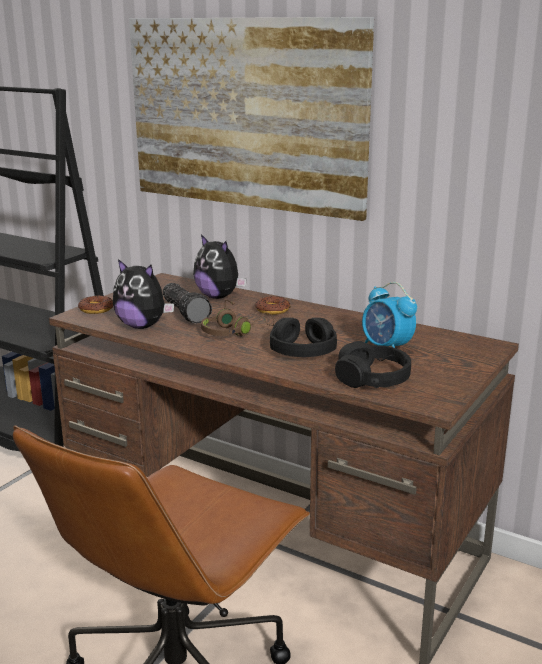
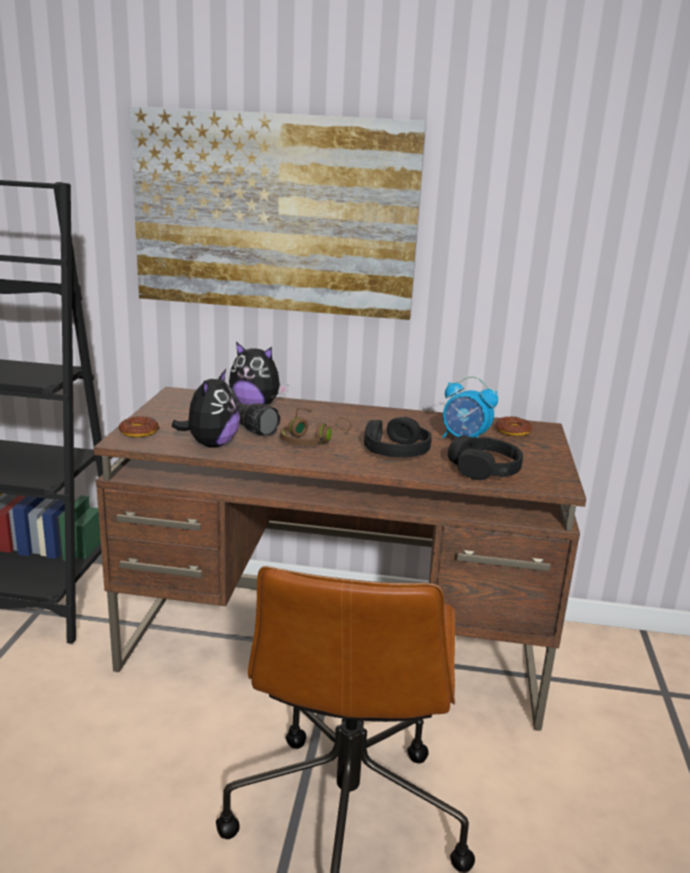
camera: 25 degrees left, 0 degrees up
plush toy [113,259,174,329] -> plush toy turned 75 degrees counterclockwise [172,369,240,448]
donut [255,296,291,315] -> donut moved to [495,416,532,436]

